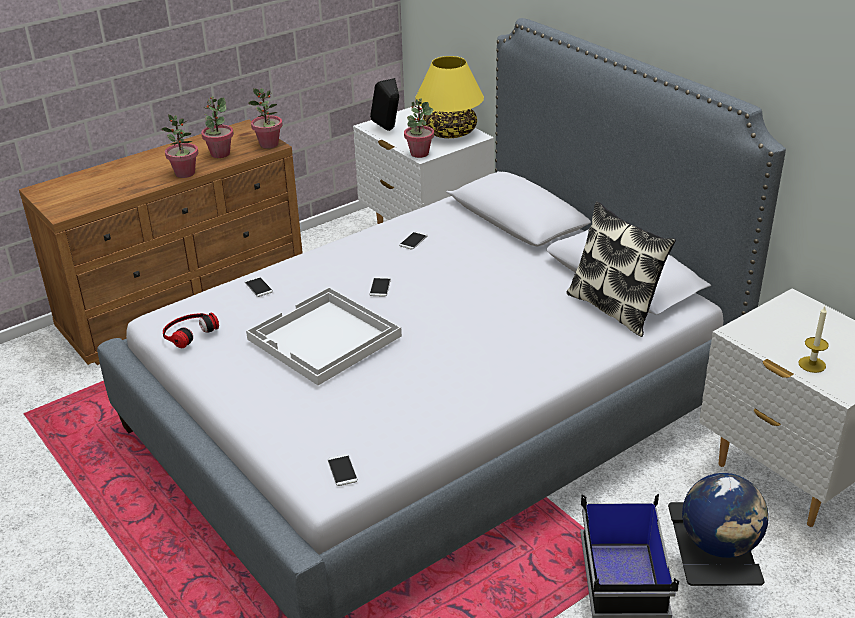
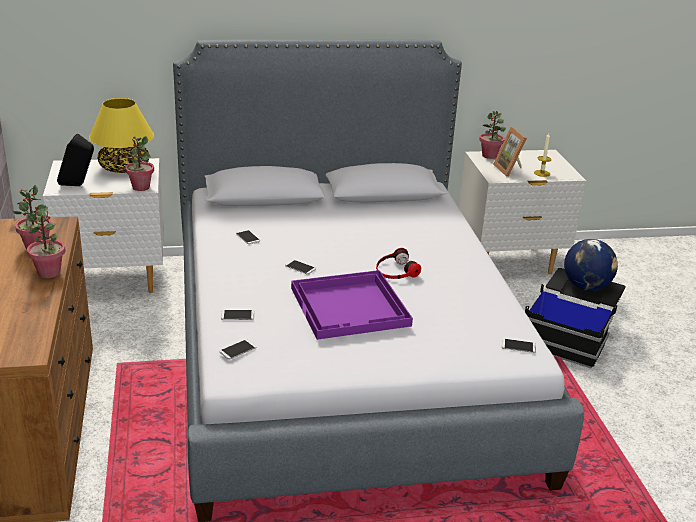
camera: 65 degrees left, 5 degrees down
headphones [163,313,219,348] -> headphones moved to [376,248,421,279]
white tray [246,287,402,385] -> purple tray [291,270,413,340]
potted plant [248,88,283,149] -> potted plant moved to [479,111,506,159]
pillow [566,202,676,337] -> none
none -> phone [219,339,257,360]
none -> picture frame [493,127,527,177]

